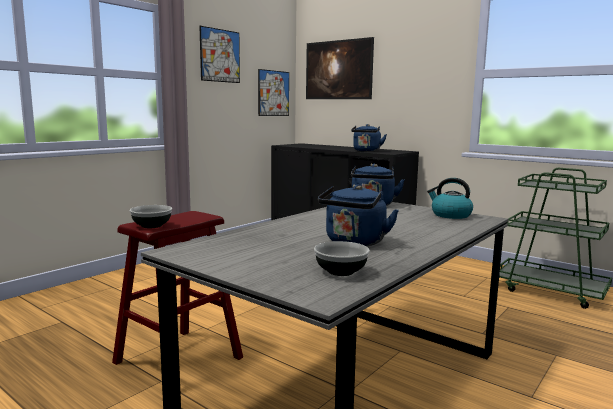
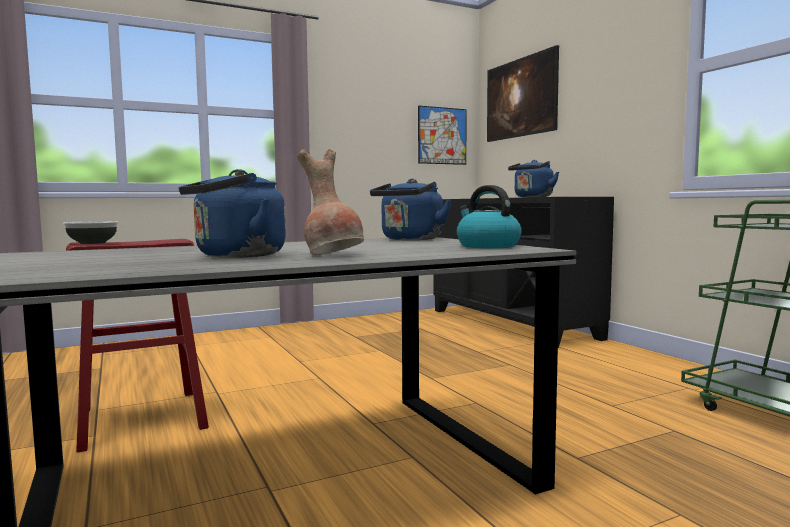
camera: 25 degrees right, 5 degrees down
picture [199,26,240,83] -> none
bowl [314,241,370,276] -> none
none -> brown vase [297,149,364,255]

